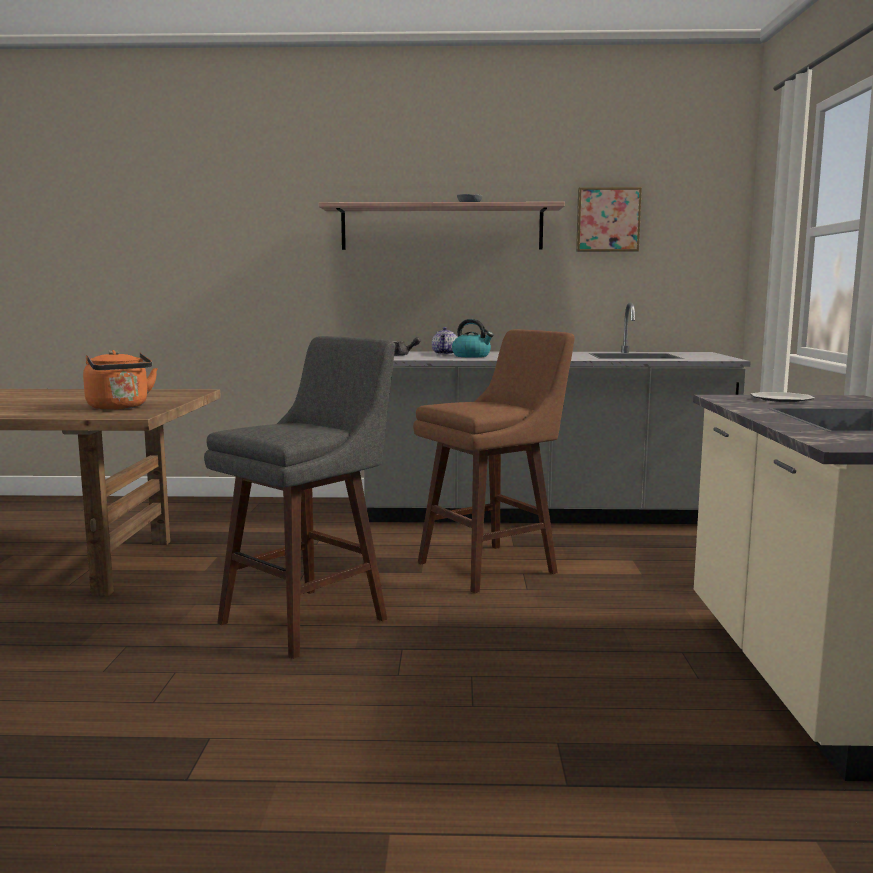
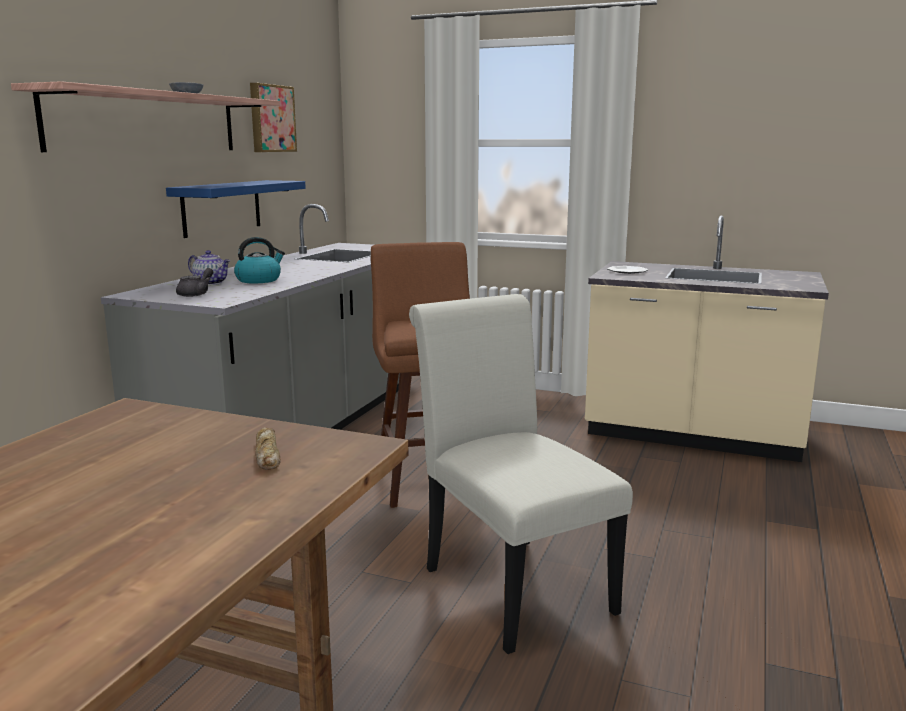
camera: 70 degrees left, 5 degrees up
orange kettle [83,350,158,410] -> bread [255,427,281,470]
grey stool [204,336,395,659] -> white chair [409,294,633,654]
none -> blue shelf [166,180,306,238]

